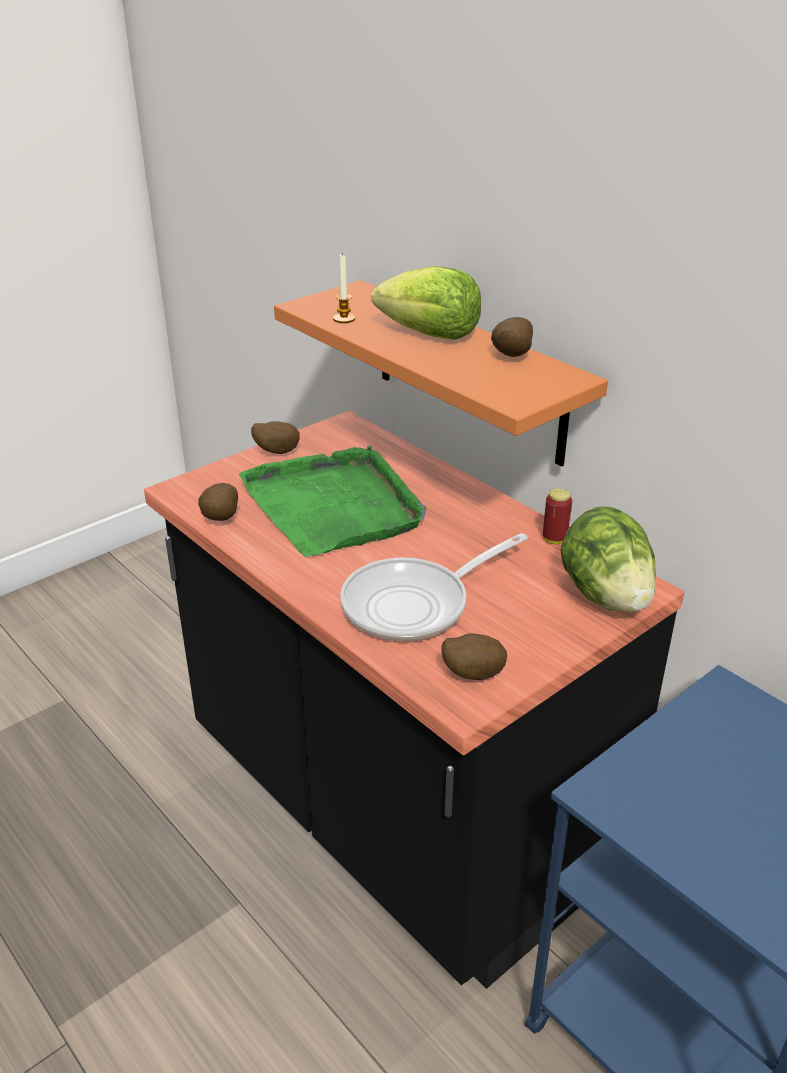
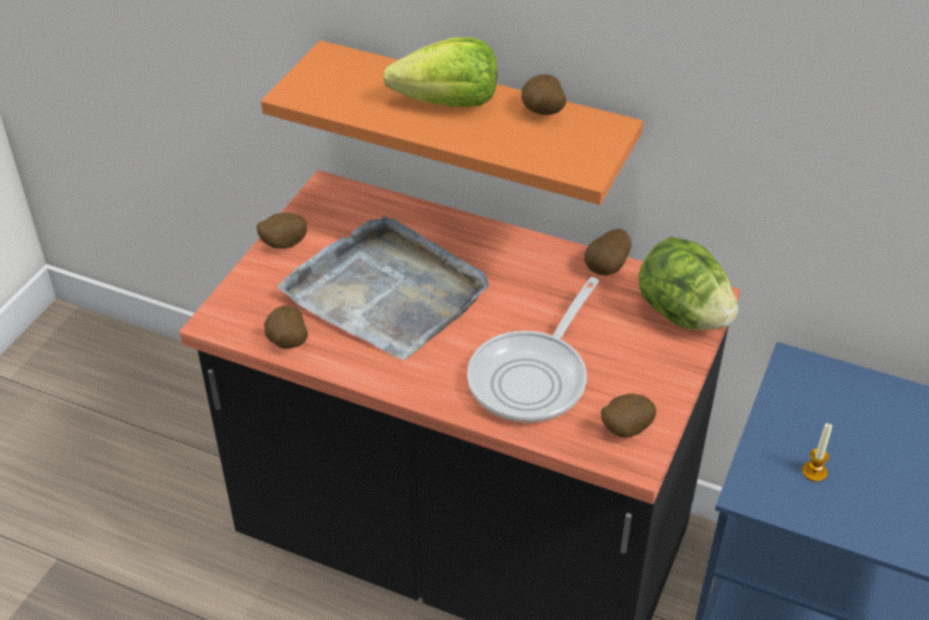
camera: 25 degrees left, 10 degrees up
green tray [239,446,426,557] -> grey tray [277,215,489,360]
candle [333,253,355,323] -> candle moved to [802,423,832,482]
can [543,488,572,544] -> potato [584,229,631,276]

